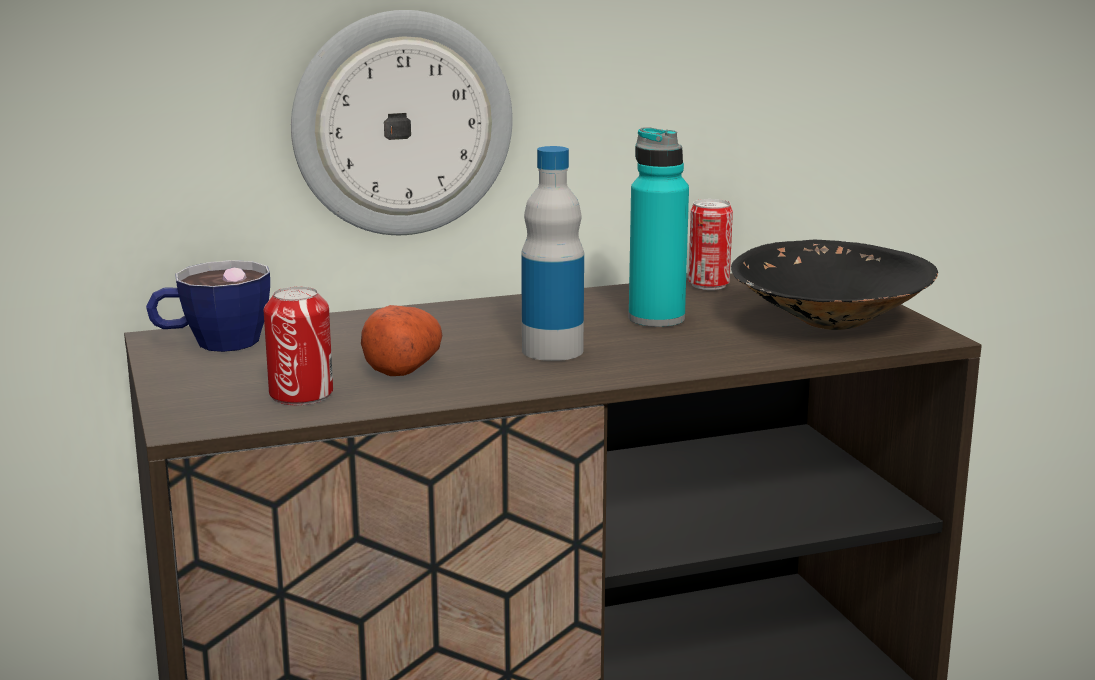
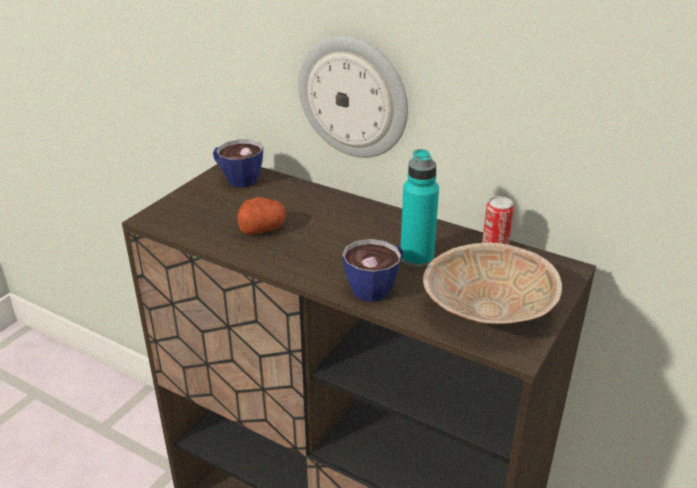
camera: 50 degrees right, 15 degrees up
can [264,287,333,405] -> none
bottle [521,146,584,361] -> none
black bowl [731,240,938,330] -> beige bowl [423,242,562,324]
none -> cup [342,239,403,302]

